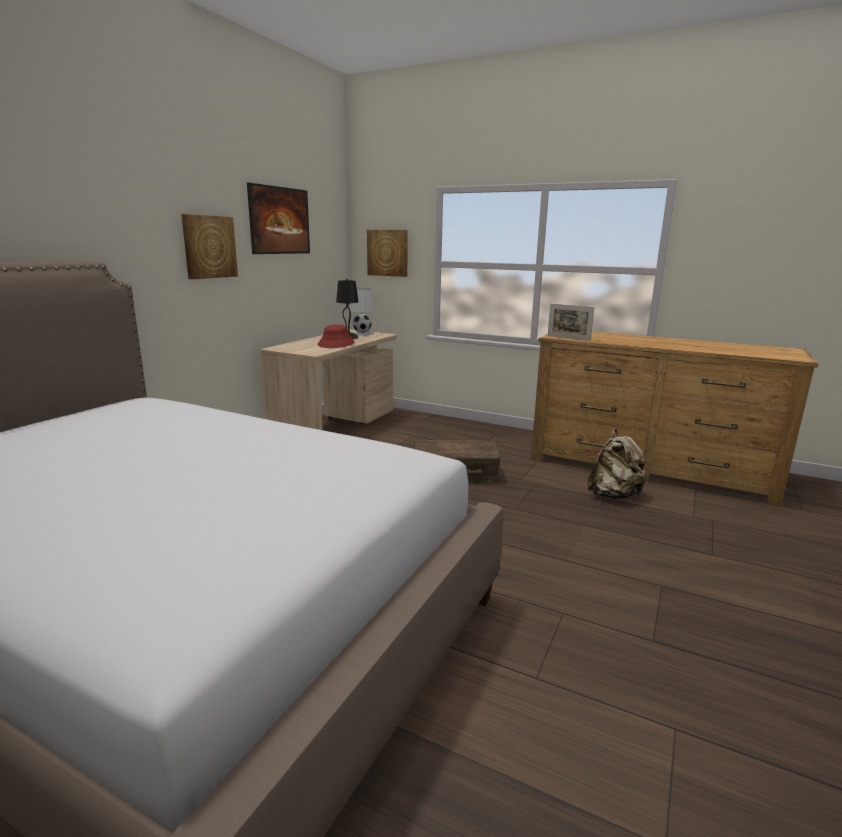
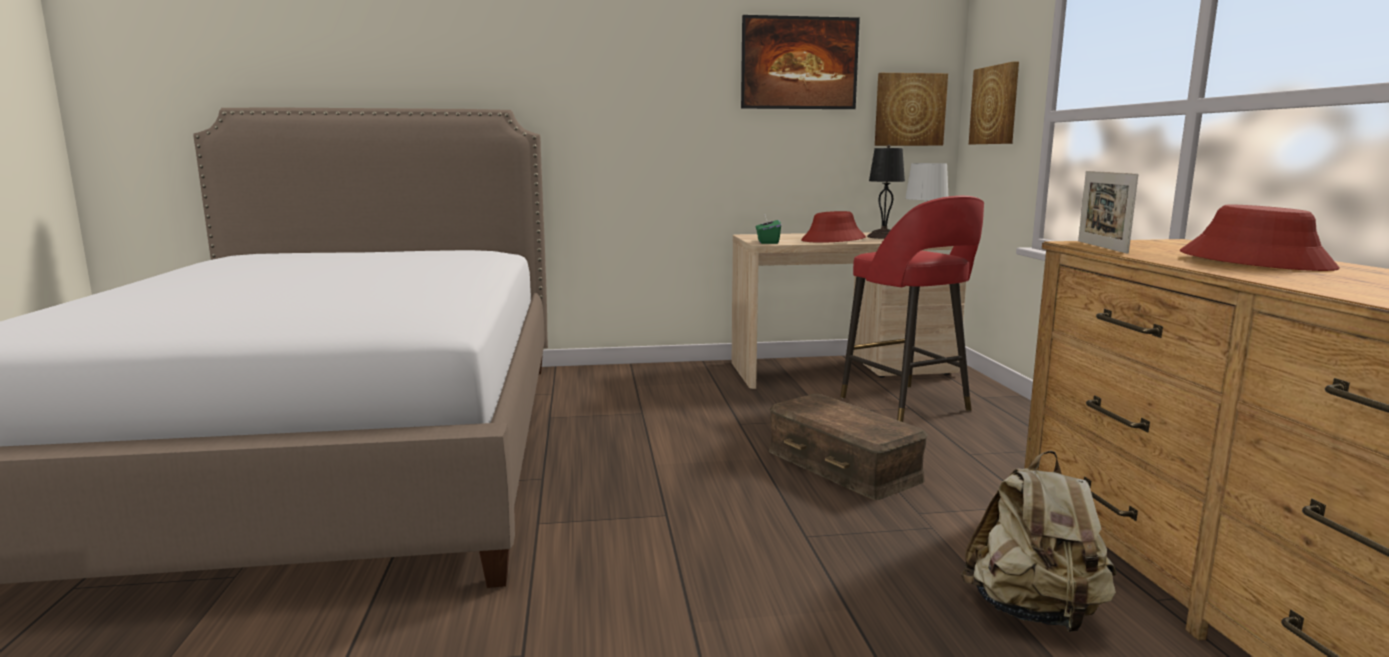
camera: 55 degrees right, 5 degrees down
picture [181,214,238,279] -> picture moved to [875,73,948,146]
none -> green tissue box [756,214,781,244]
none -> red stool [840,196,984,422]
none -> red hat [1180,205,1340,271]

